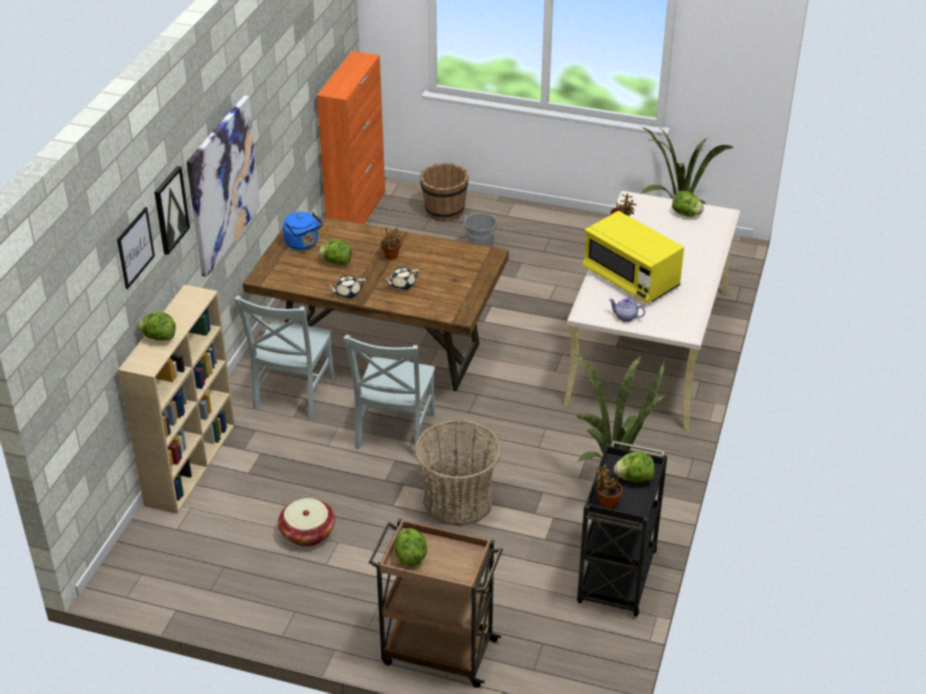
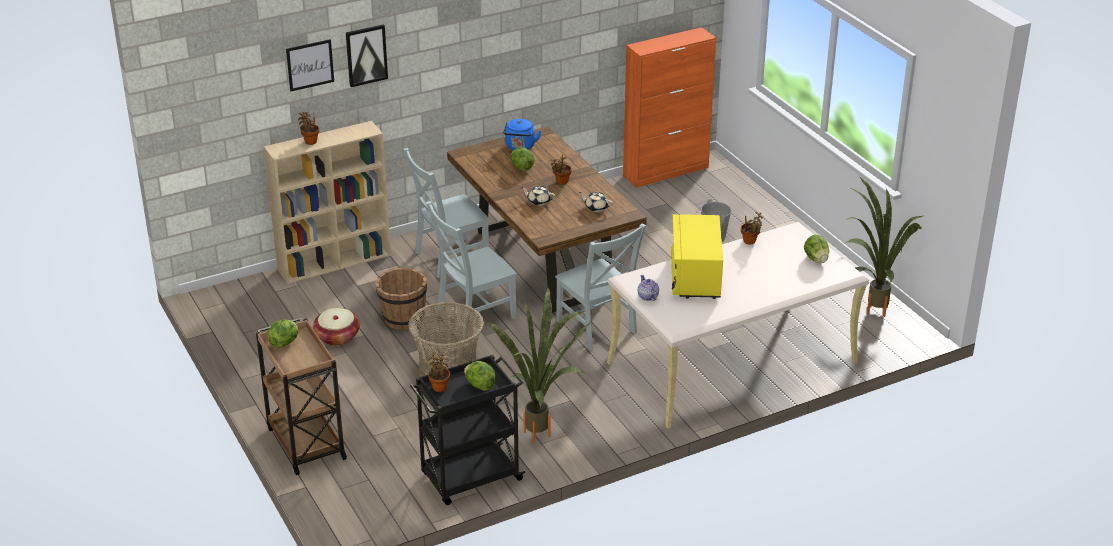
camera: 45 degrees right, 5 degrees down
lettuce [137,312,176,341] -> potted plant [298,112,319,145]
picture [186,95,260,277] -> none
beige teapot [326,275,366,299] -> beige teapot moved to [579,192,613,212]
brown bucket [420,163,469,222] -> brown bucket moved to [375,268,427,330]
none -> grey chair [555,224,646,351]

